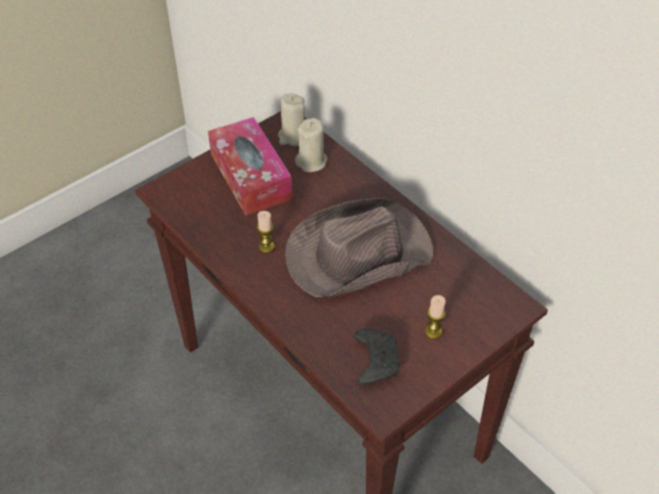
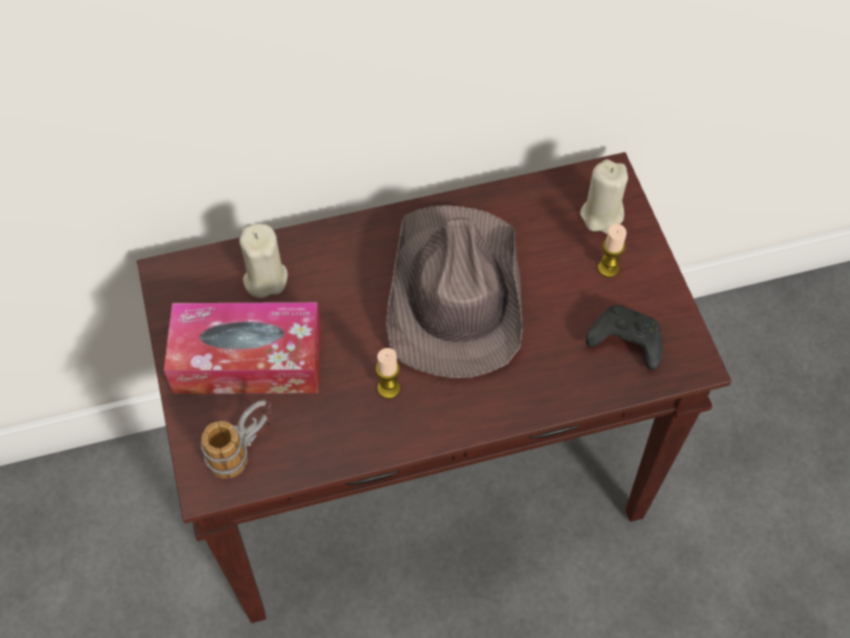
camera: 65 degrees left, 10 degrees up
beige candle [278,93,305,146] -> beige candle moved to [580,159,628,234]
none -> mug [201,399,272,478]

